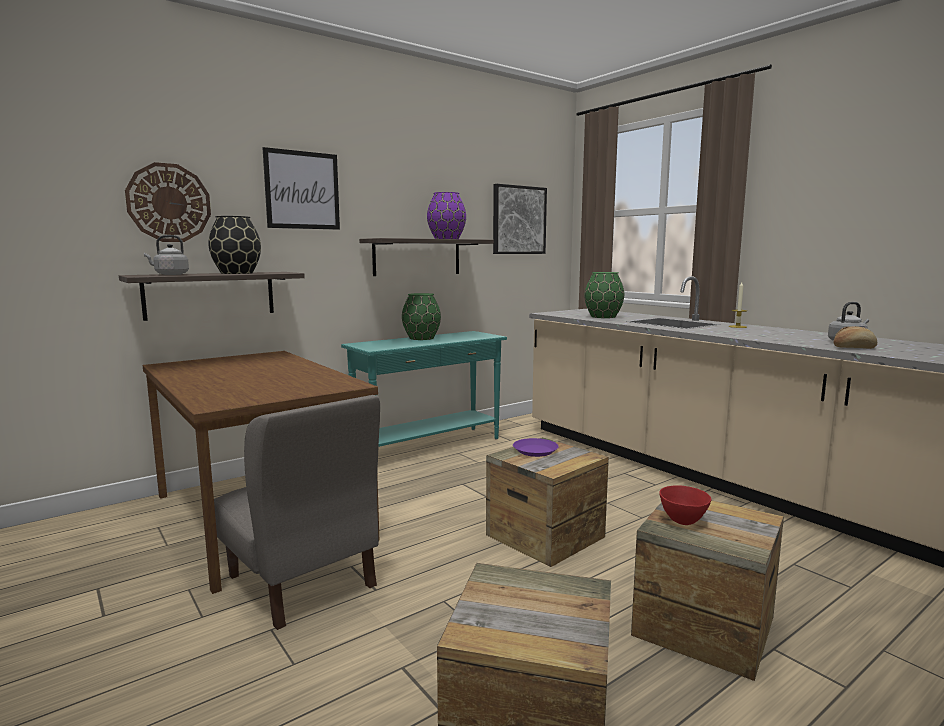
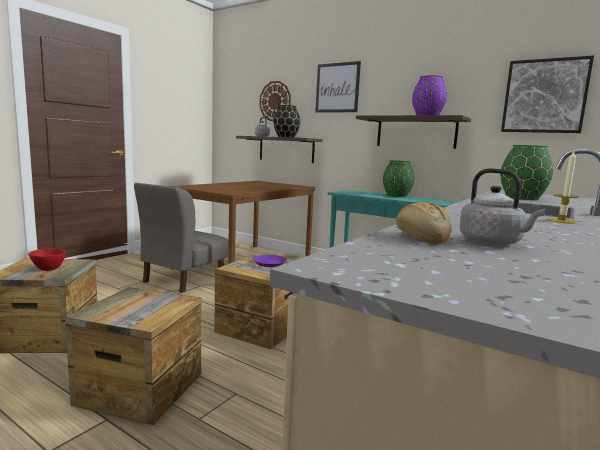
camera: 70 degrees right, 0 degrees up
red bowl [659,485,711,525] -> red bowl moved to [28,248,66,271]

